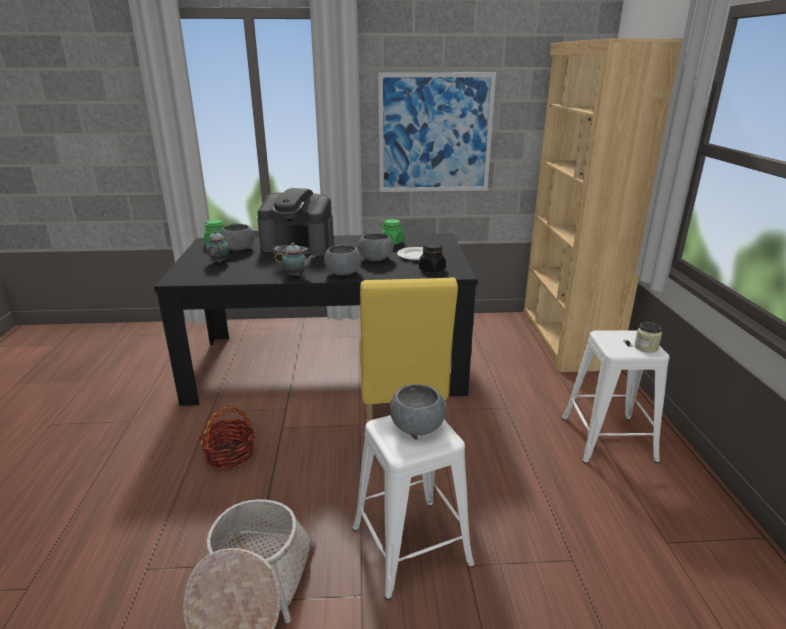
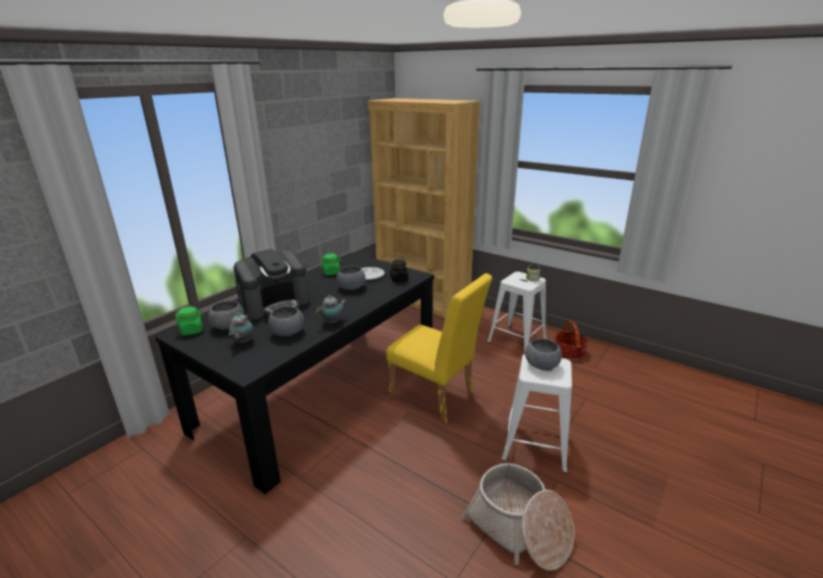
camera: 50 degrees left, 0 degrees up
basket [199,406,255,469] -> basket moved to [555,321,588,359]
teapot [205,231,230,263] -> teapot turned 90 degrees counterclockwise [229,313,254,343]
grey bowl [324,245,362,276] -> grey bowl moved to [268,306,304,337]
picture [378,72,496,192] -> none

